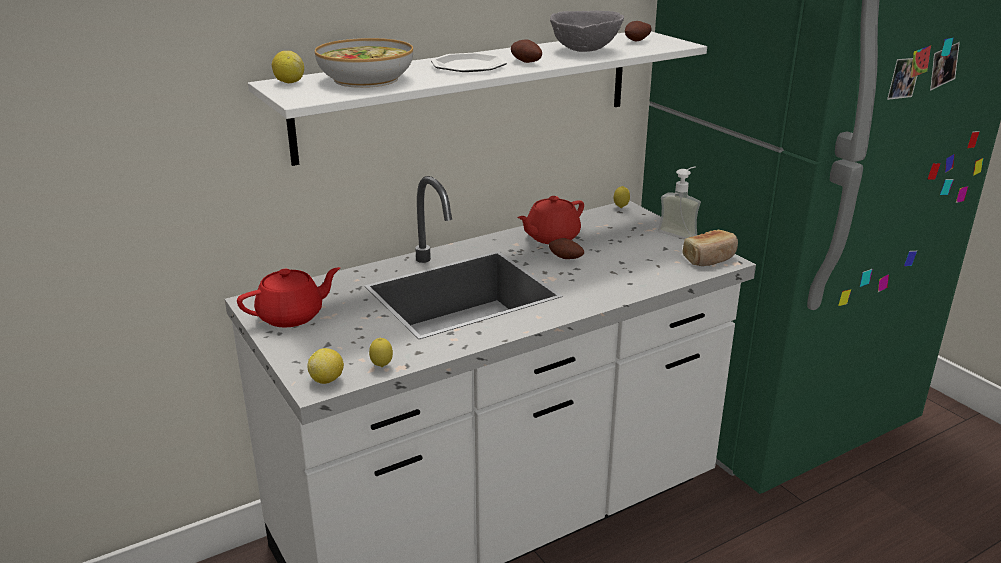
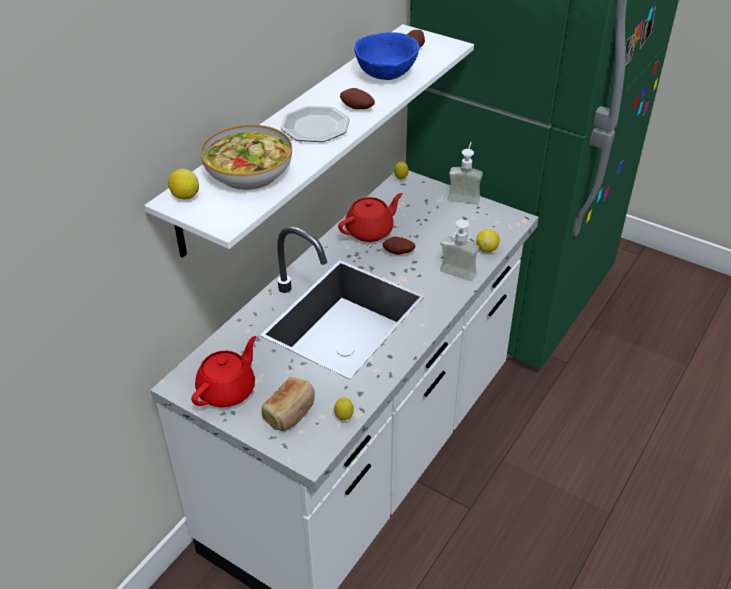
camera: 25 degrees left, 15 degrees up
lemon [308,348,344,384] -> lemon moved to [476,229,500,253]
red teapot [517,196,584,244] -> red teapot turned 150 degrees counterclockwise [338,193,403,242]
grey bowl [550,11,624,52] -> blue bowl [354,32,420,80]
bread [682,230,738,266] -> bread moved to [262,377,315,431]
none -> soap dispenser [440,220,479,281]

